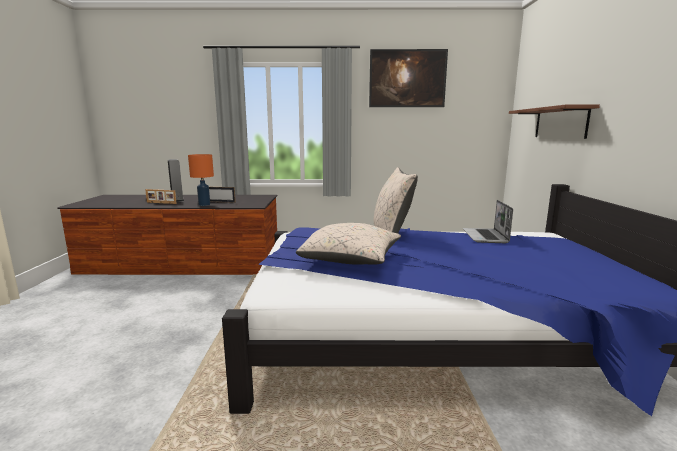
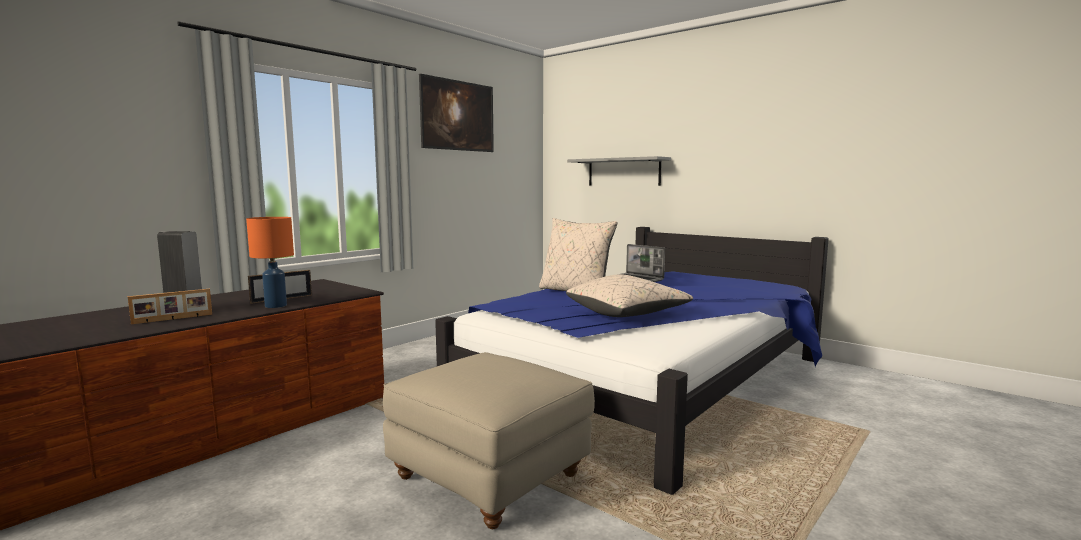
camera: 50 degrees left, 5 degrees down
brown shelf [509,104,600,139] -> grey shelf [567,156,671,186]
none -> beige ottoman [383,352,595,529]

